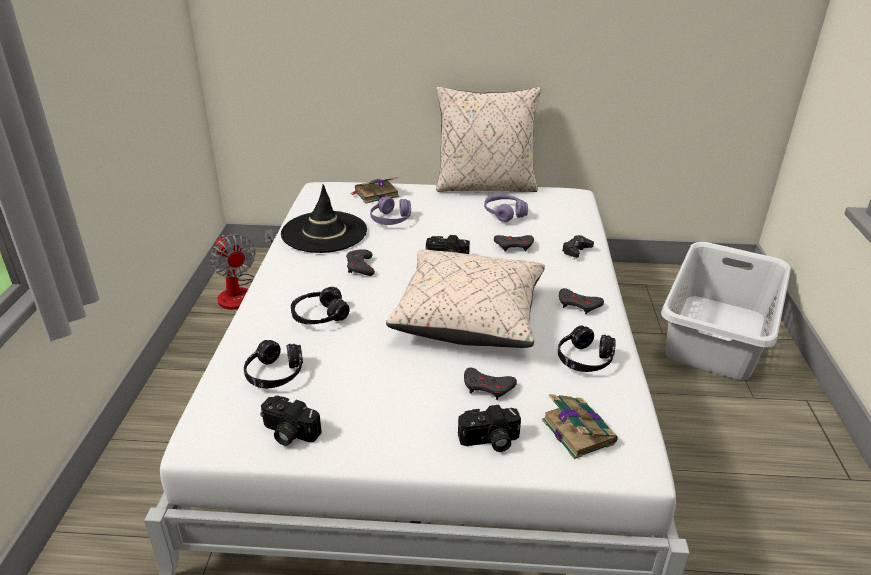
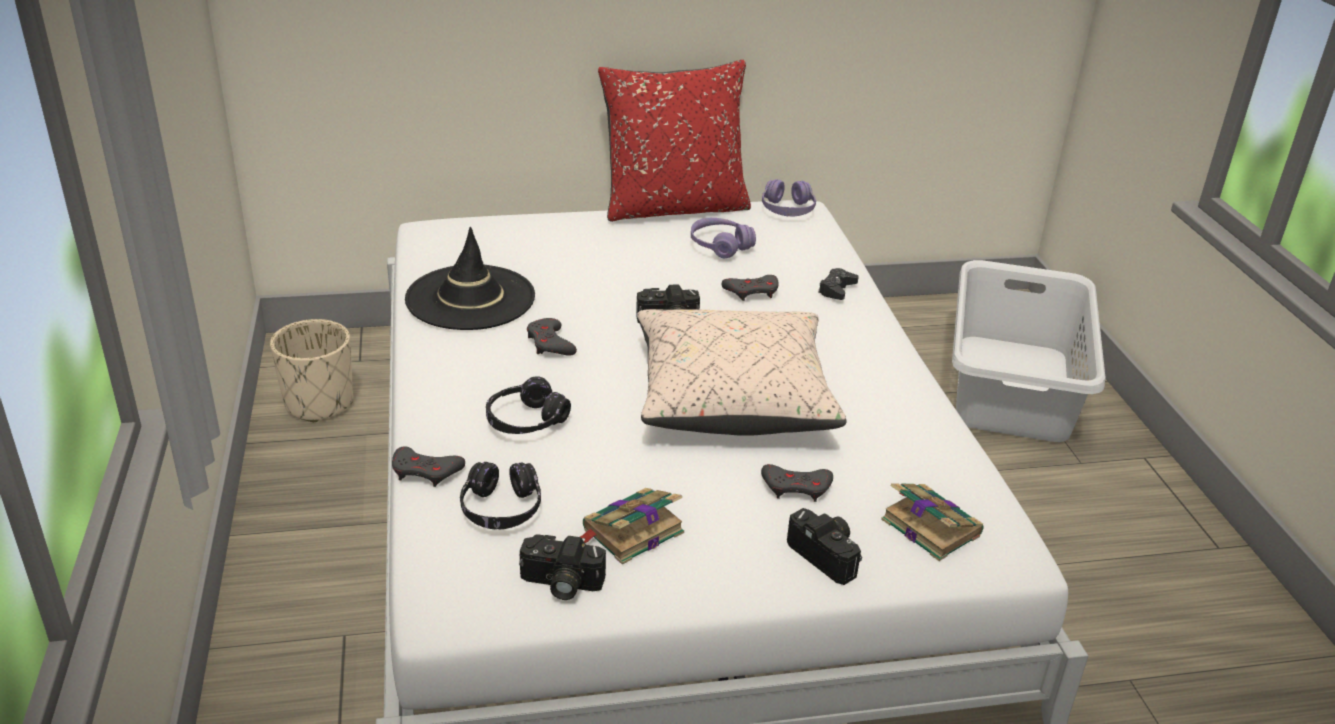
camera: 15 degrees left, 0 degrees up
fan [210,229,274,310] -> beige planter [270,319,353,422]
book [351,177,399,204] -> book moved to [580,488,684,565]
purple headphones [370,196,411,225] -> purple headphones moved to [762,179,816,217]
beige pillow [436,87,541,192] -> red pillow [598,60,751,222]
camera [458,405,521,452] -> camera turned 105 degrees counterclockwise [787,508,862,585]
black headphones [558,326,616,372] -> none
grey game controller [559,288,604,314] -> grey game controller moved to [392,447,465,487]

